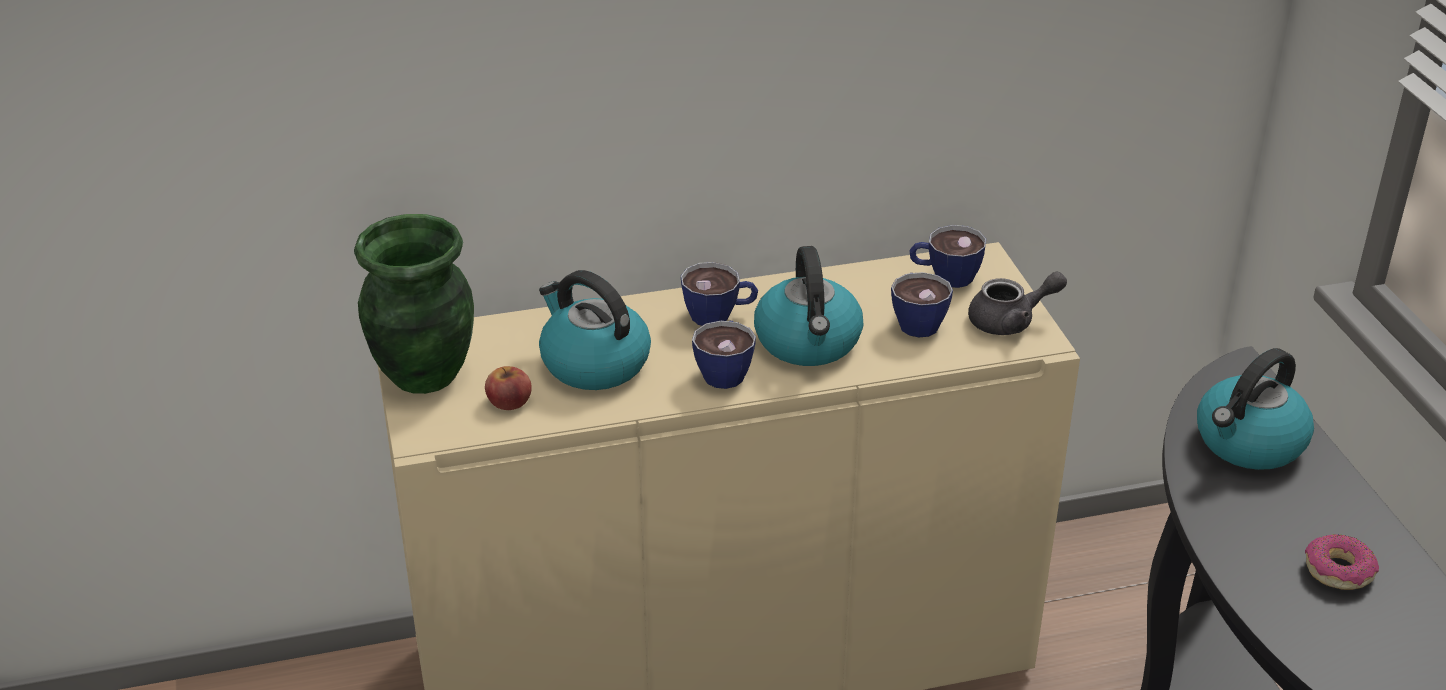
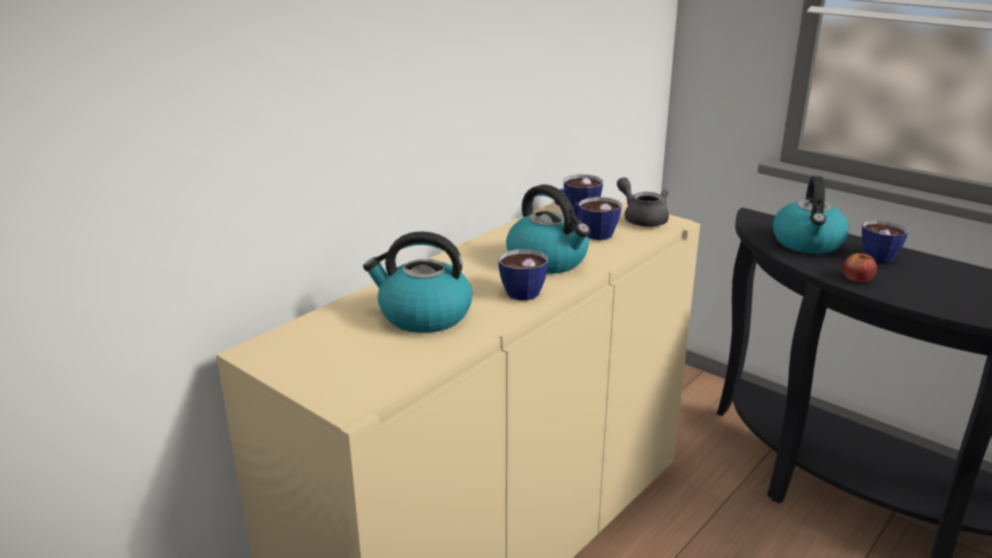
camera: 35 degrees left, 10 degrees down
green vase [354,214,474,394] -> none
apple [485,366,532,410] -> apple moved to [843,252,877,282]
cup [681,262,758,326] -> cup moved to [862,220,908,263]
grey teapot [968,271,1067,335] -> grey teapot turned 75 degrees counterclockwise [617,177,669,227]
donut [1305,534,1379,590] -> none

